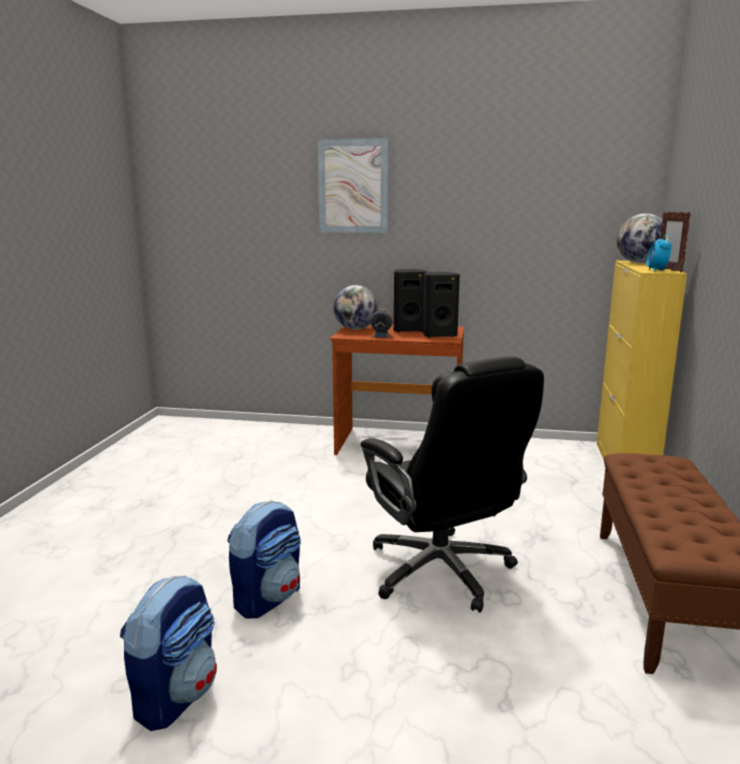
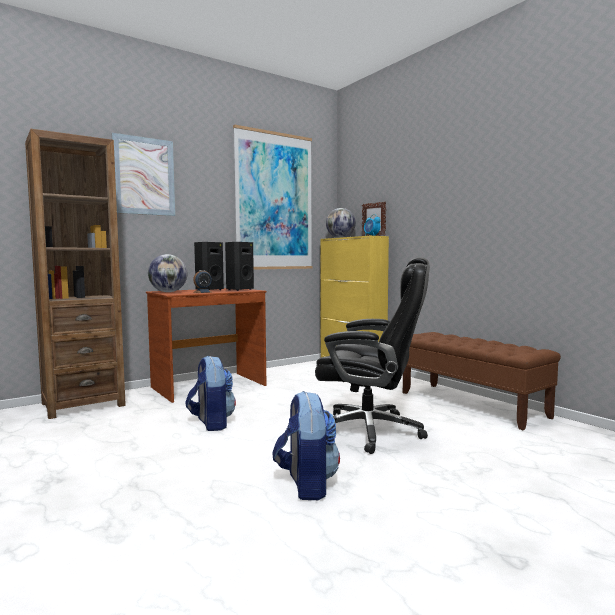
camera: 45 degrees left, 10 degrees down
backpack [120,576,217,731] -> backpack moved to [185,355,236,431]
none -> brown bookcase [25,129,126,419]
none -> picture [233,125,313,269]

